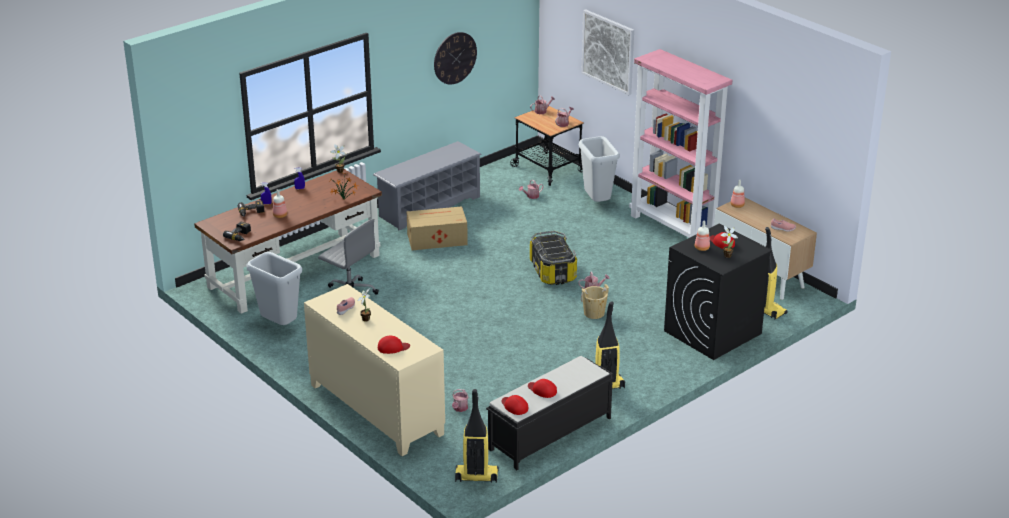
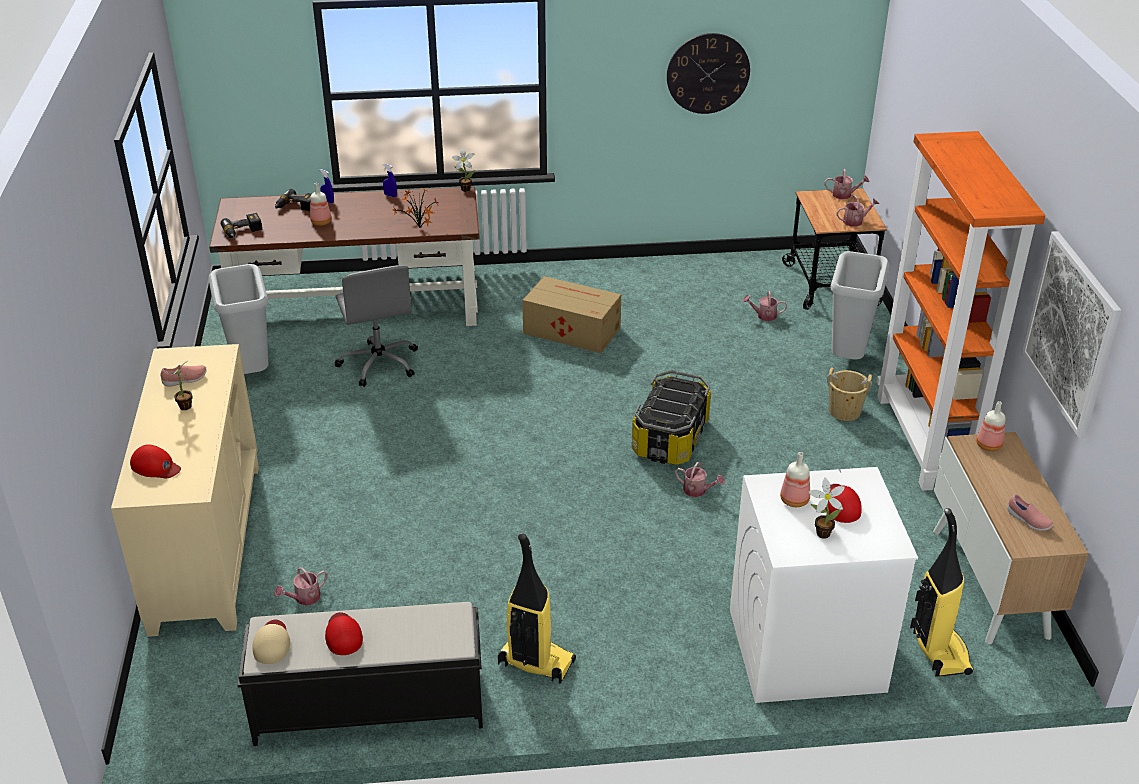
camera: 35 degrees right, 5 degrees up
grey shoe rack [373,141,482,230] -> none
vacuum cleaner [455,389,499,483] -> none
red cap [501,395,528,415] -> beige cap [252,620,290,664]
picture [581,9,634,95] -> picture moved to [1022,231,1121,437]
beige bucket [581,284,609,319] -> beige bucket moved to [827,367,872,421]
pink bookcase [629,49,732,238] -> orange bookcase [877,131,1045,491]
black washing machine [664,224,772,360] -> white washing machine [730,467,918,703]

